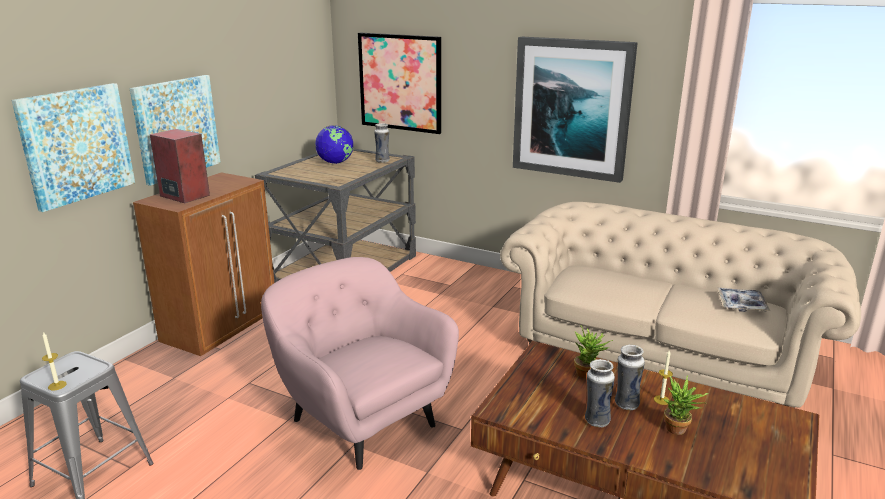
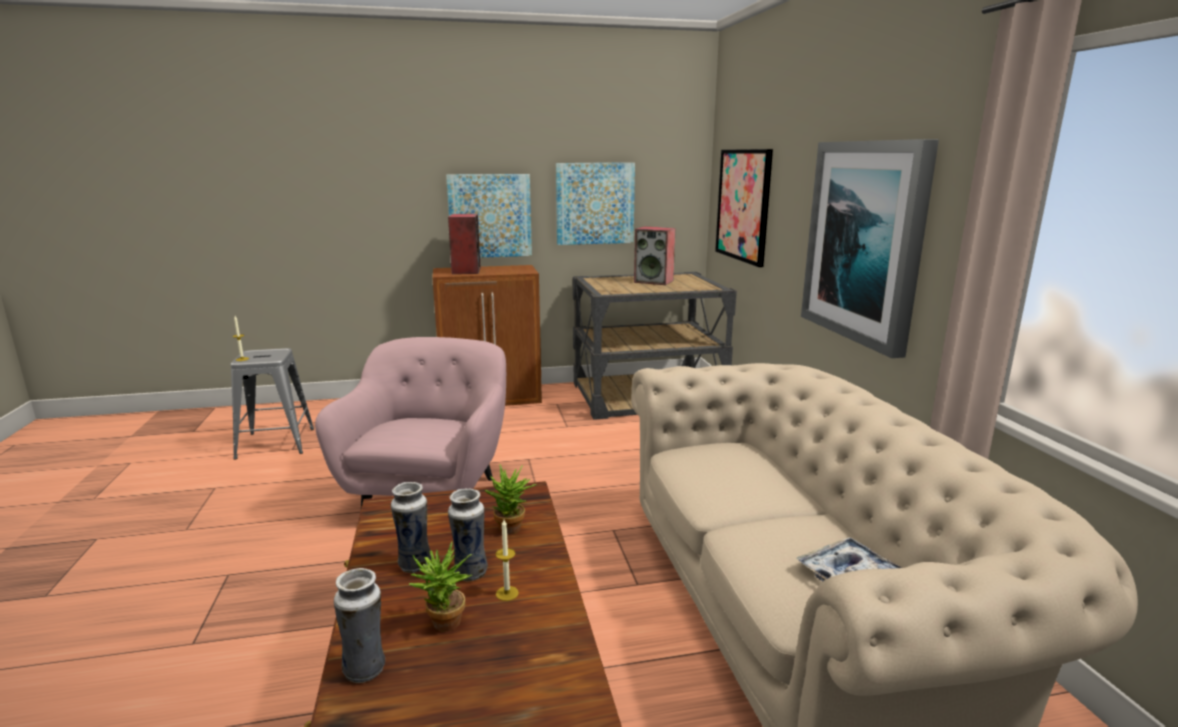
camera: 50 degrees right, 5 degrees down
picture [12,83,135,212] -> picture moved to [556,163,635,245]
globe [315,125,353,164] -> speaker [634,227,675,285]
vase [374,123,390,163] -> vase moved to [334,568,385,683]

